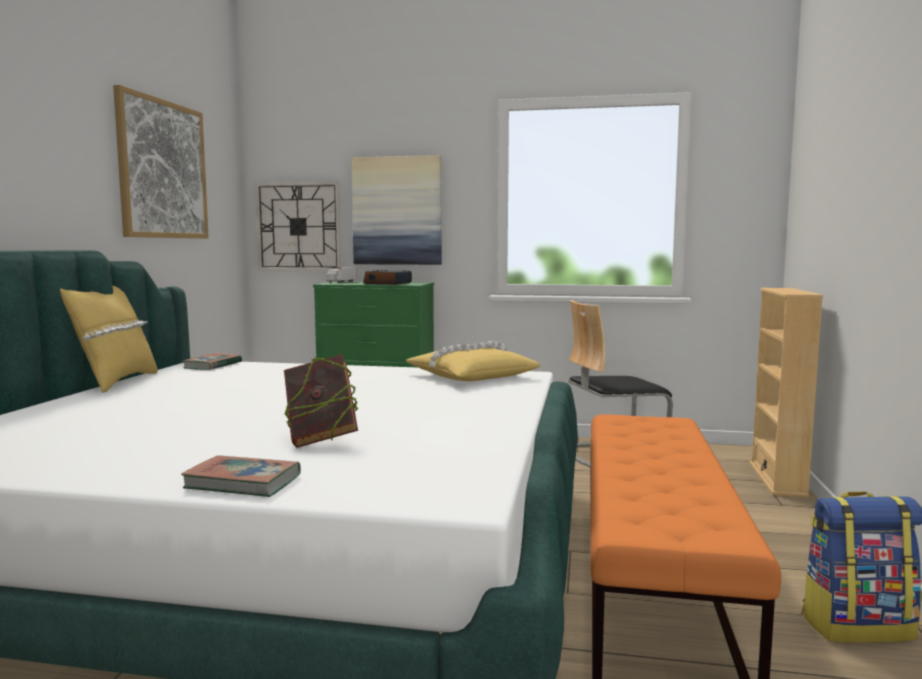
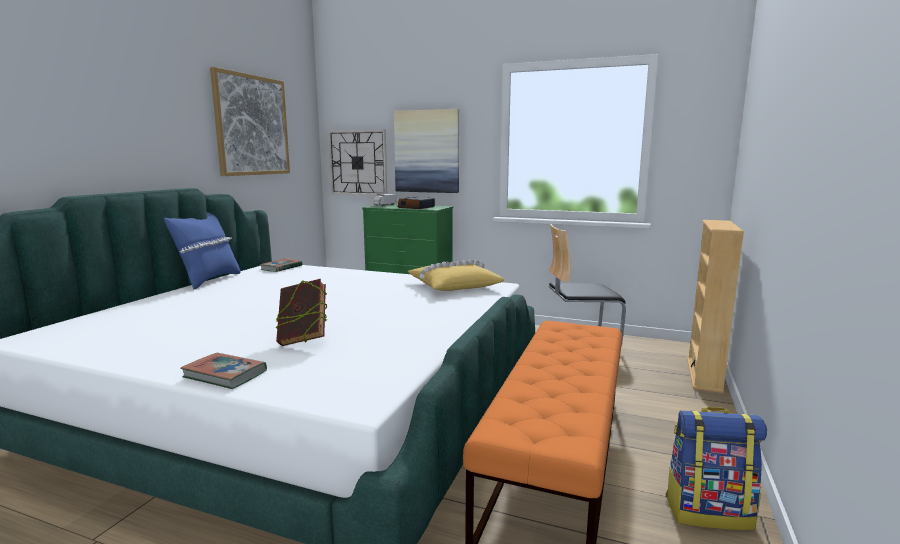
camera: 10 degrees right, 5 degrees up
yellow pillow [60,286,158,393] -> blue pillow [164,213,241,290]

